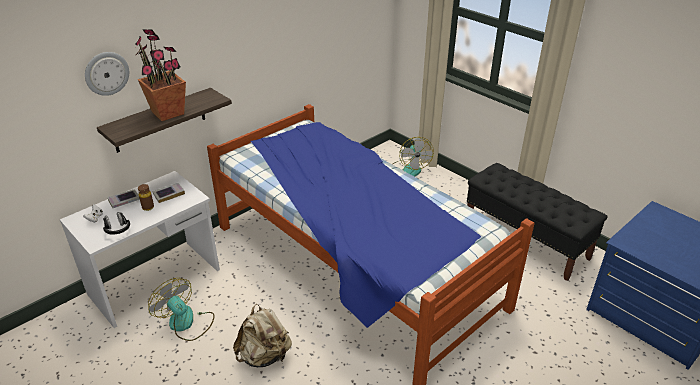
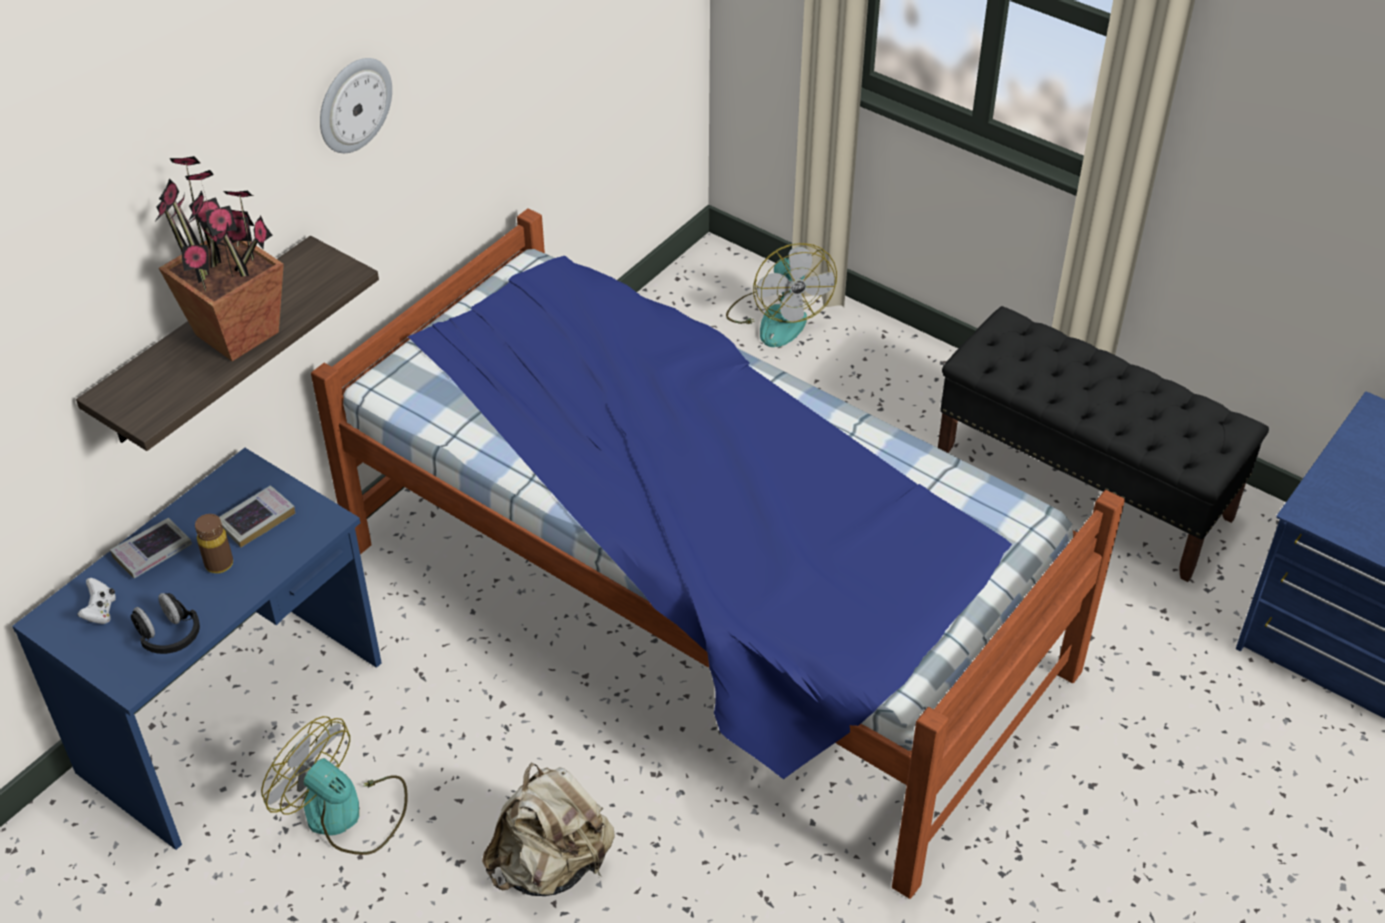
camera: 10 degrees left, 10 degrees up
white desk [60,171,220,328] -> blue desk [12,448,382,850]
wall clock [85,52,129,96] -> wall clock moved to [320,58,392,153]

